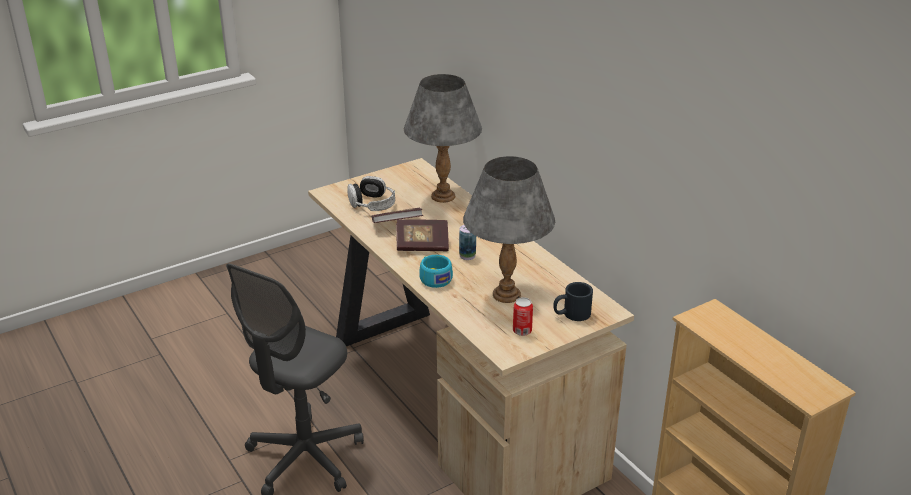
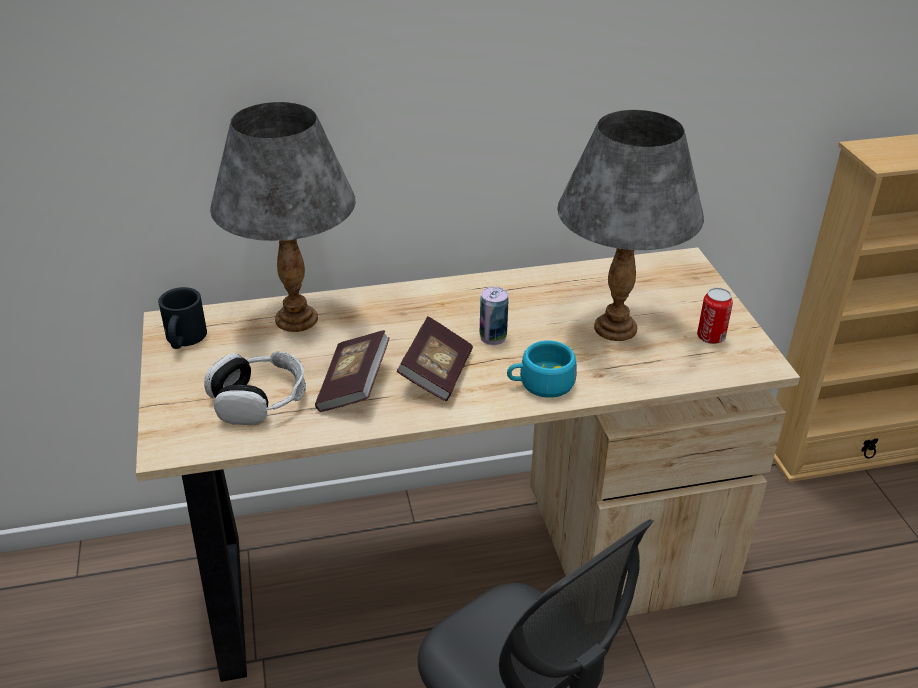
camera: 70 degrees left, 5 degrees up
black mug [553,282,593,321] -> black mug moved to [158,287,207,349]

